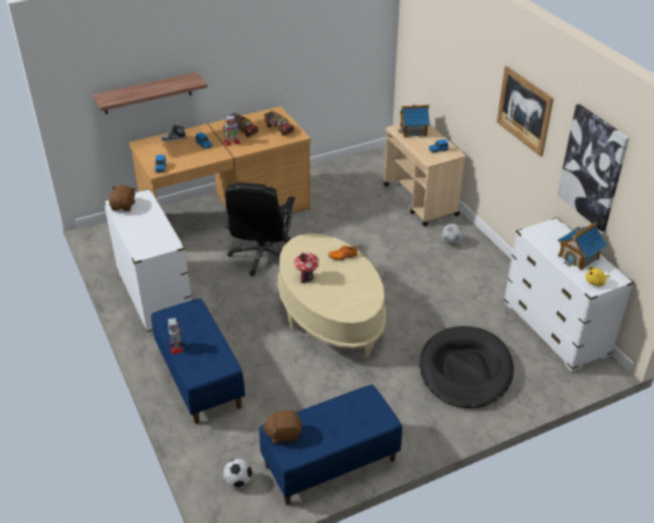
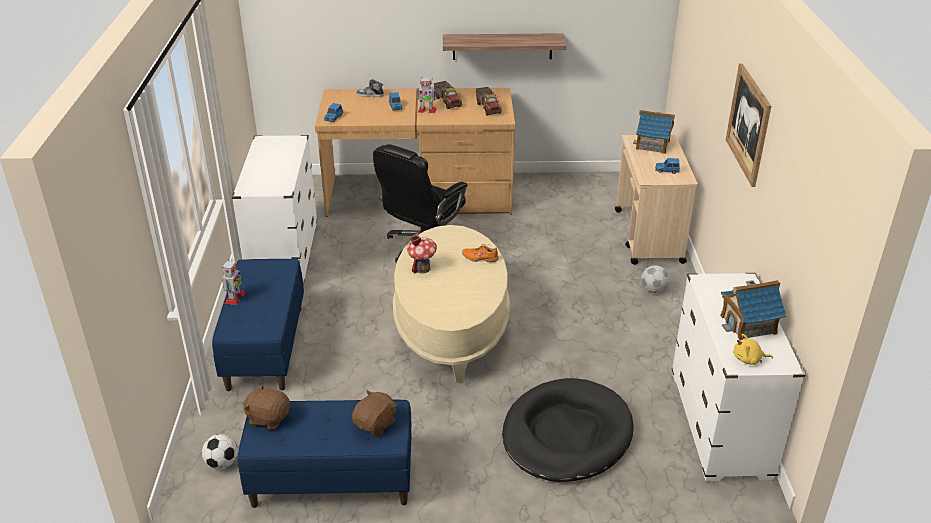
camera: 25 degrees right, 5 degrees down
shelf [93,72,207,114] -> shelf moved to [443,33,567,60]
brown plush toy [109,185,135,211] -> brown plush toy moved to [352,390,397,436]
picture [557,104,629,232] -> none

